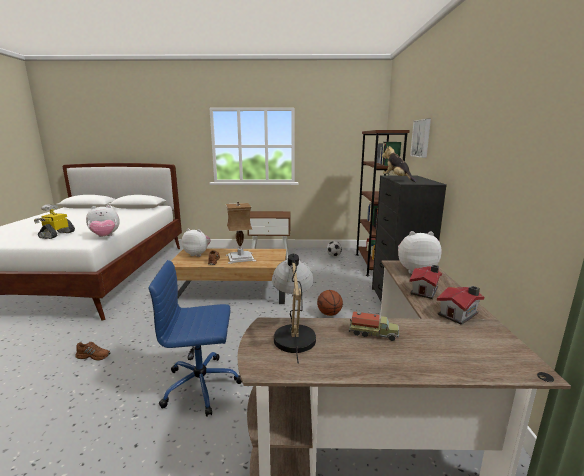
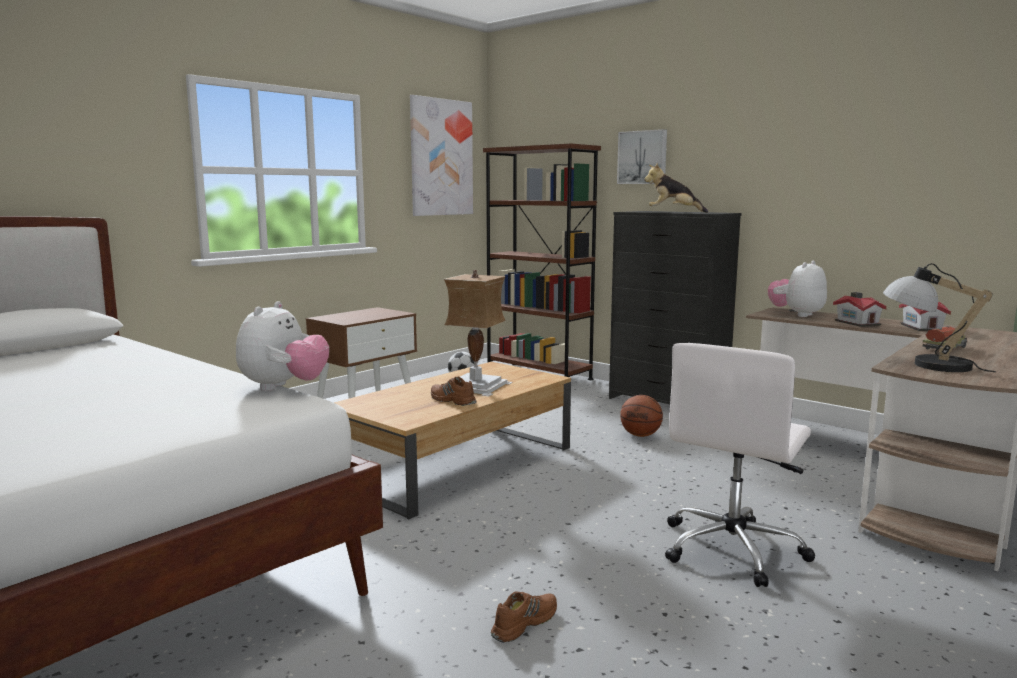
camera: 50 degrees left, 5 degrees down
toy robot [34,205,75,239] -> none
blue office chair [149,260,242,417] -> white office chair [665,343,815,587]
plush toy [182,228,211,257] -> none
none -> picture [410,95,473,216]

